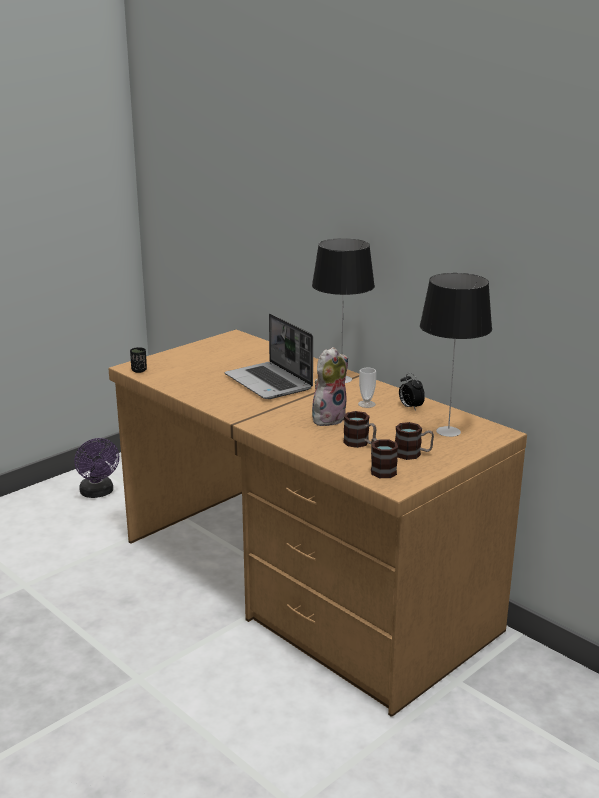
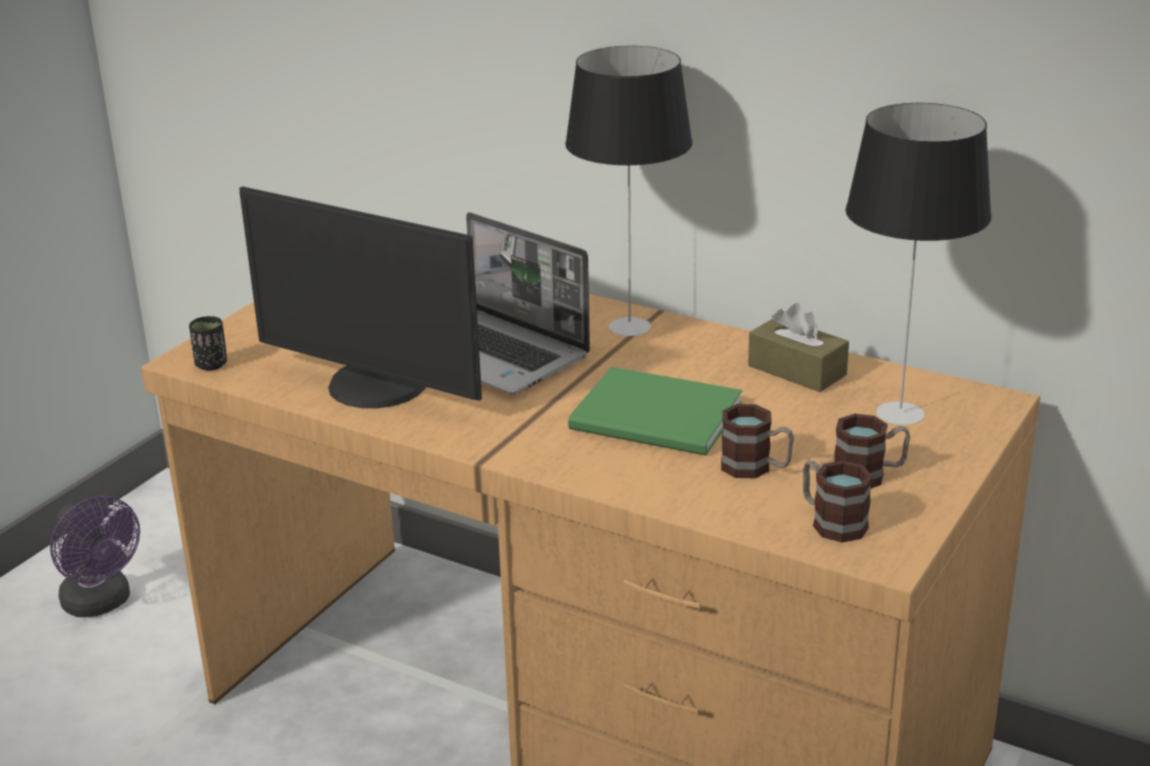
camera: 15 degrees left, 5 degrees up
plush toy [312,347,348,426] -> green book [568,367,742,456]
cup [358,368,376,408] -> none
alarm clock [399,372,425,411] -> brown tissue box [748,303,849,392]
none -> monitor [239,186,482,408]

